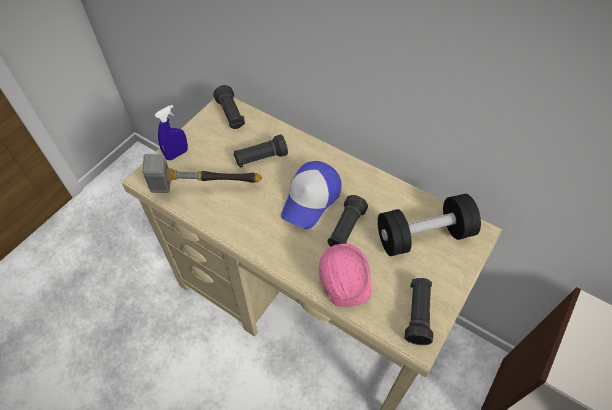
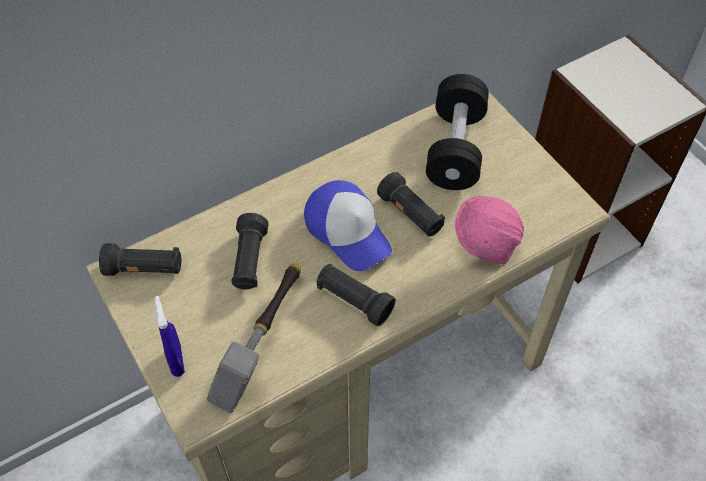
camera: 65 degrees left, 0 degrees up
black flashlight [405,278,433,345] -> black flashlight moved to [317,264,396,326]

